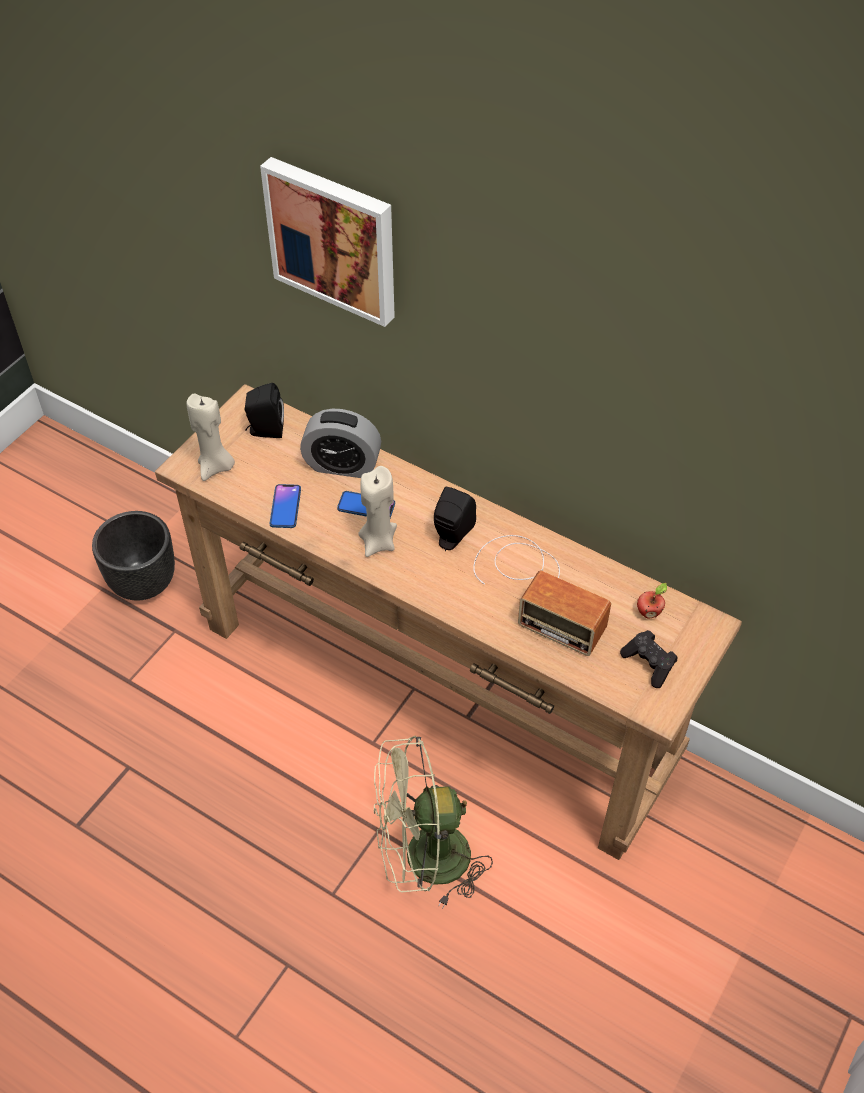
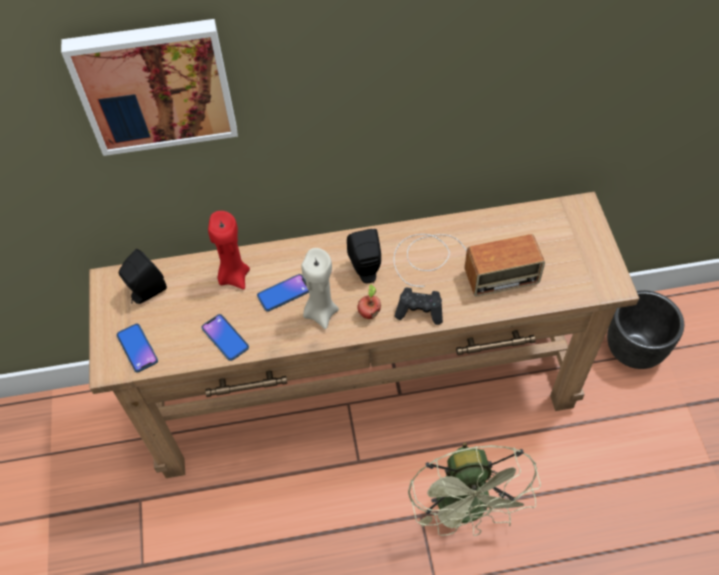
camera: 40 degrees left, 5 degrees up
black planter [92,511,175,601] -> black planter moved to [607,290,684,369]
beige candle [186,393,235,481] -> phone [117,324,158,372]
alarm clock [300,409,381,478] -> red candle [208,211,250,289]
green fan [374,736,493,909] -> green fan turned 45 degrees counterclockwise [408,443,541,536]
black game controller [620,630,678,688] -> black game controller moved to [394,287,443,325]
apple [637,583,667,618] -> apple moved to [357,284,381,319]

